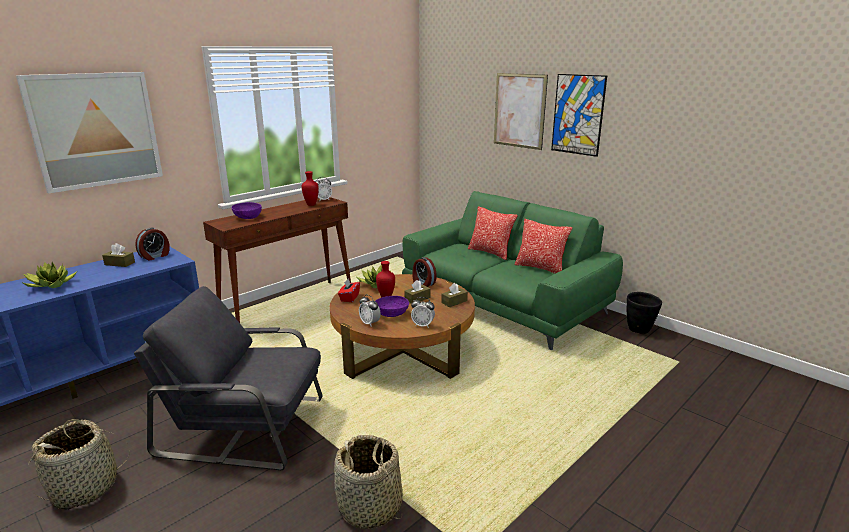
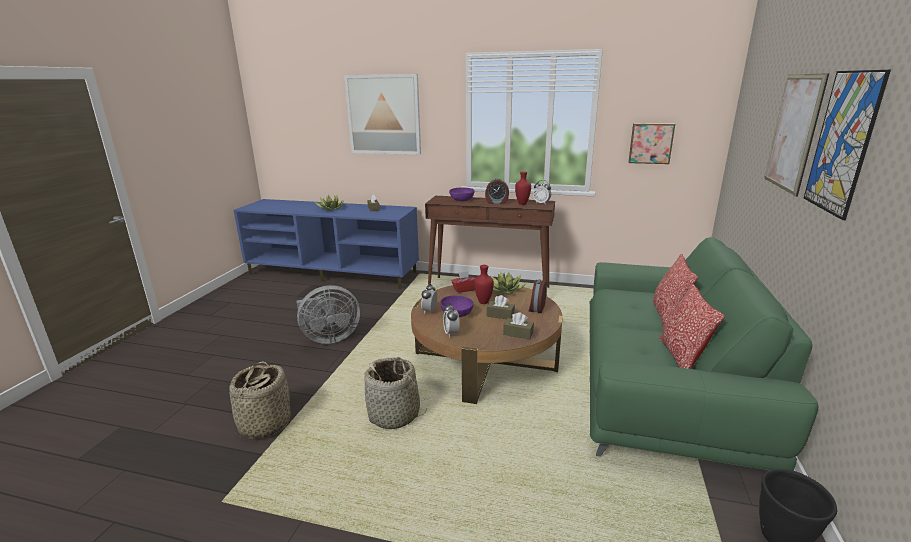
camera: 60 degrees right, 0 degrees up
basket [28,419,130,509] -> basket moved to [364,357,427,429]
grey armchair [134,286,322,470] -> grey fan [297,285,360,344]
alarm clock [135,228,170,261] -> alarm clock moved to [485,179,509,204]
none -> picture [628,123,675,164]

